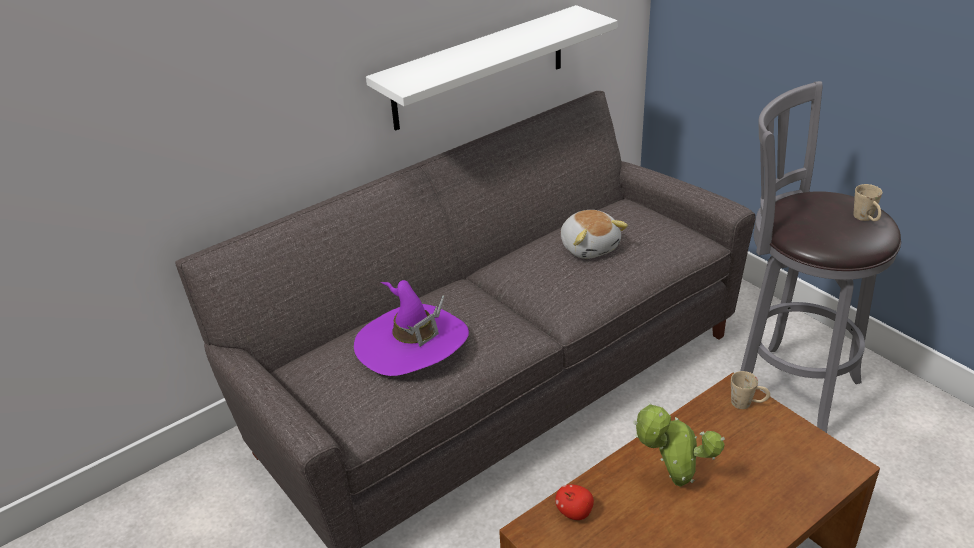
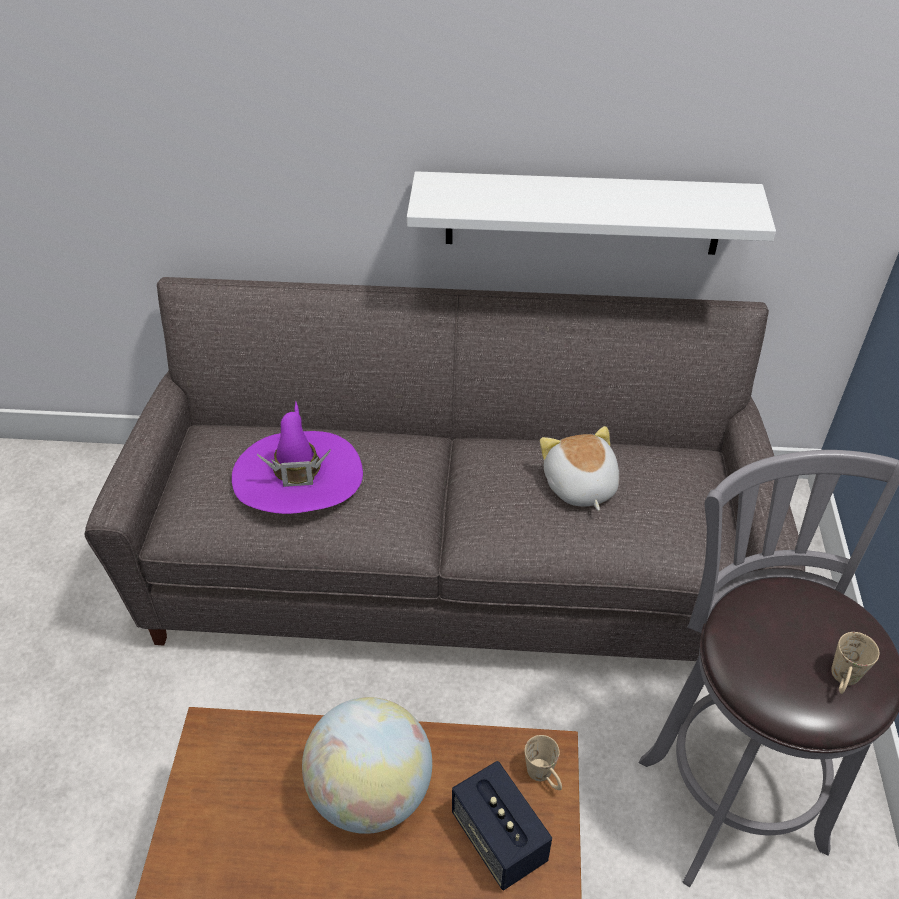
camera: 40 degrees right, 10 degrees up
apple [555,484,594,520] -> none
plush toy [561,210,628,259] -> plush toy turned 150 degrees clockwise [540,426,619,511]
potted plant [633,402,725,487] -> globe [302,697,432,834]
none -> speaker [452,761,552,890]

